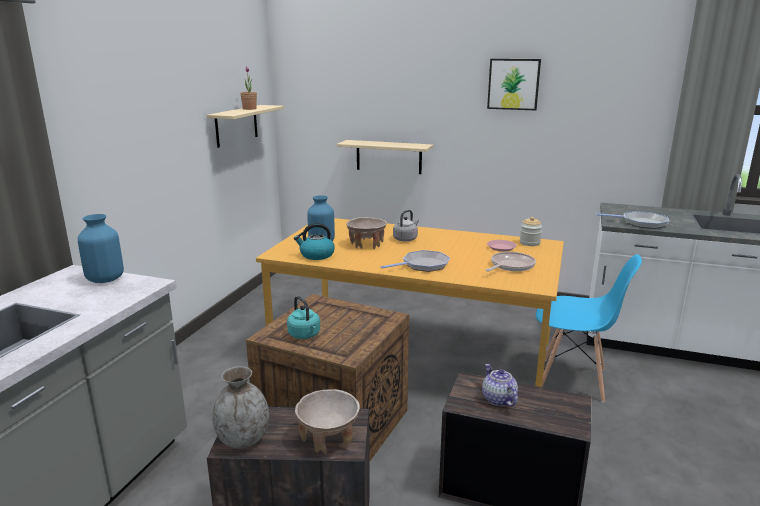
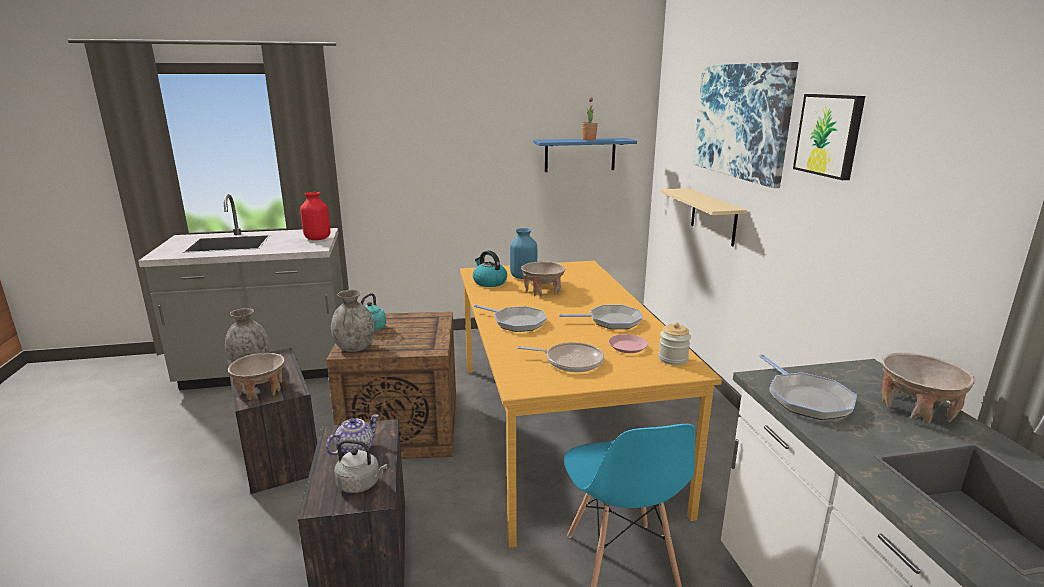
camera: 60 degrees right, 0 degrees up
blue vase [78,214,124,283] -> red vase [300,192,331,240]
beige shelf [207,105,284,148] -> blue shelf [533,138,637,172]
grey kettle [393,210,419,242] -> grey kettle moved to [334,440,387,493]
none -> grey vase [331,290,375,352]
none -> frying pan [559,305,643,329]
none -> picture [693,62,799,188]
none -> beige bowl [882,352,975,424]

